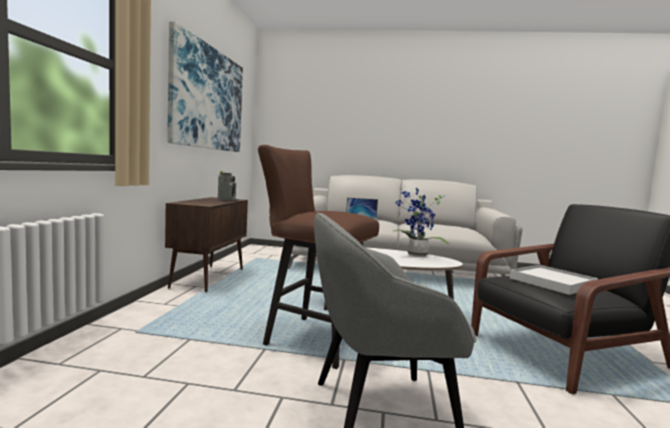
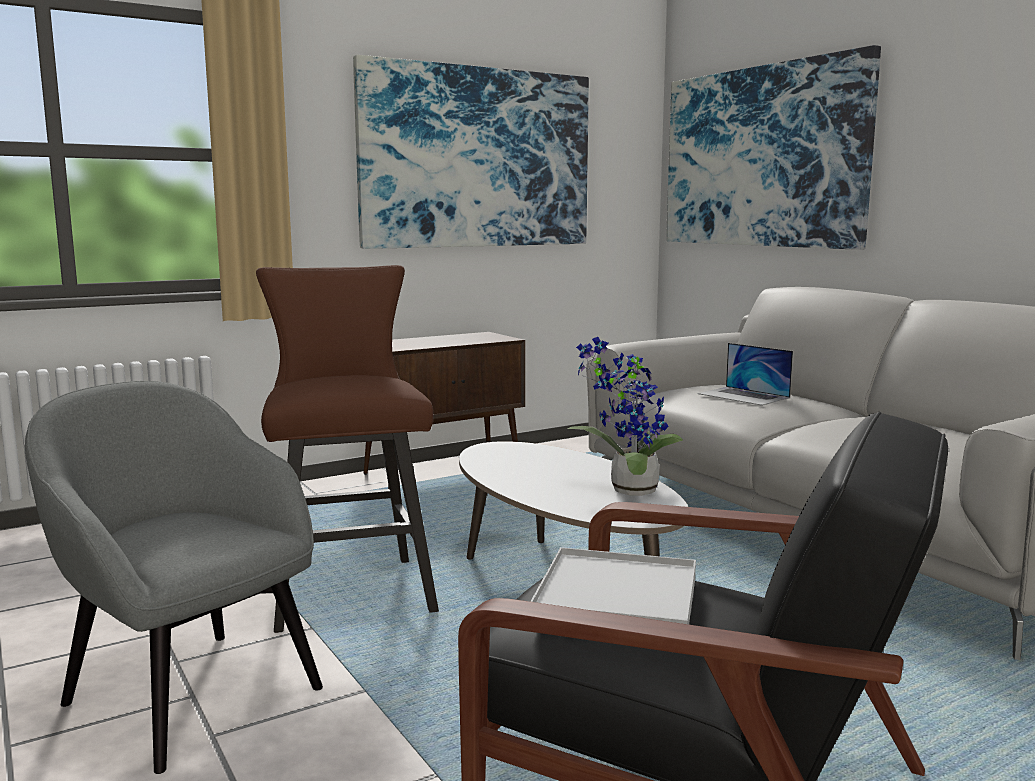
camera: 50 degrees right, 5 degrees up
radio [218,171,236,201] -> none
none -> picture [666,45,881,250]

